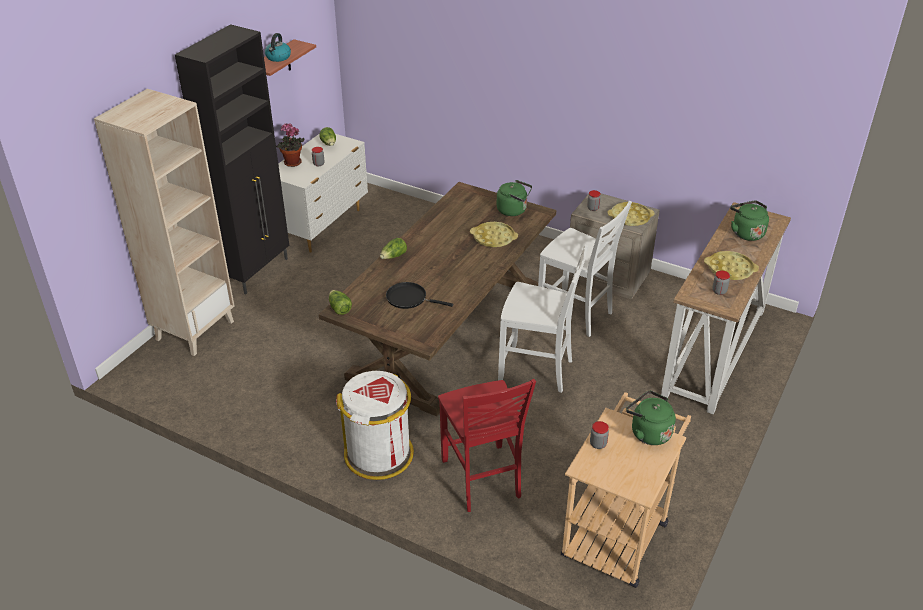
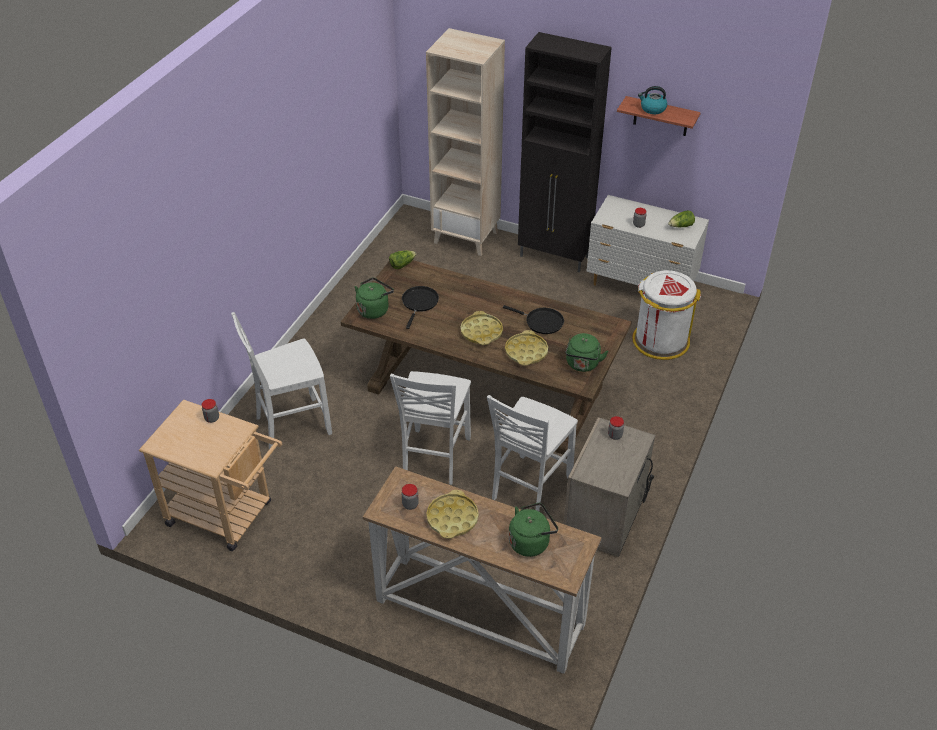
camera: 85 degrees right, 5 degrees up
potted plant [276,123,305,167] -> none
white trash can [336,371,414,480] -> white trash can moved to [632,270,701,360]
lettuce [380,238,407,259] -> none
red chair [438,379,536,512] -> white chair [231,312,332,449]
yellow tray [608,202,654,226] -> yellow tray moved to [460,311,503,345]
green kettle [626,391,676,445] -> green kettle moved to [355,278,394,319]
none -> black frying pan [503,305,564,334]

